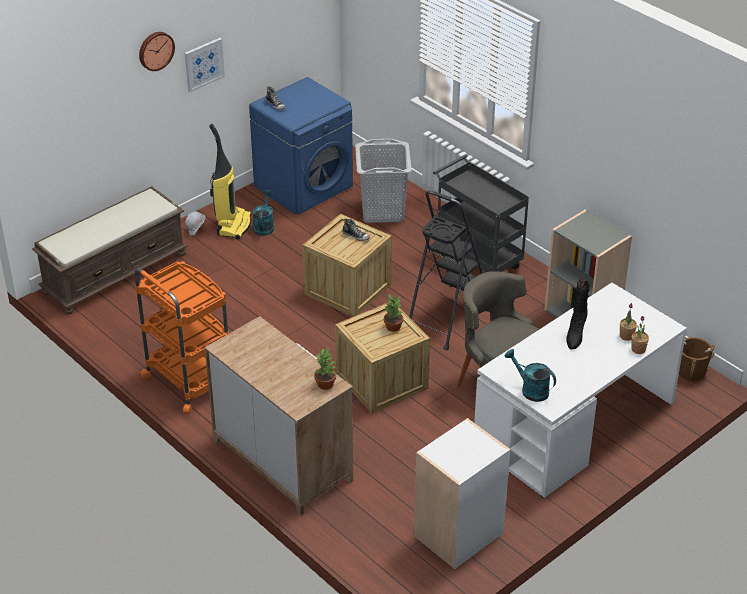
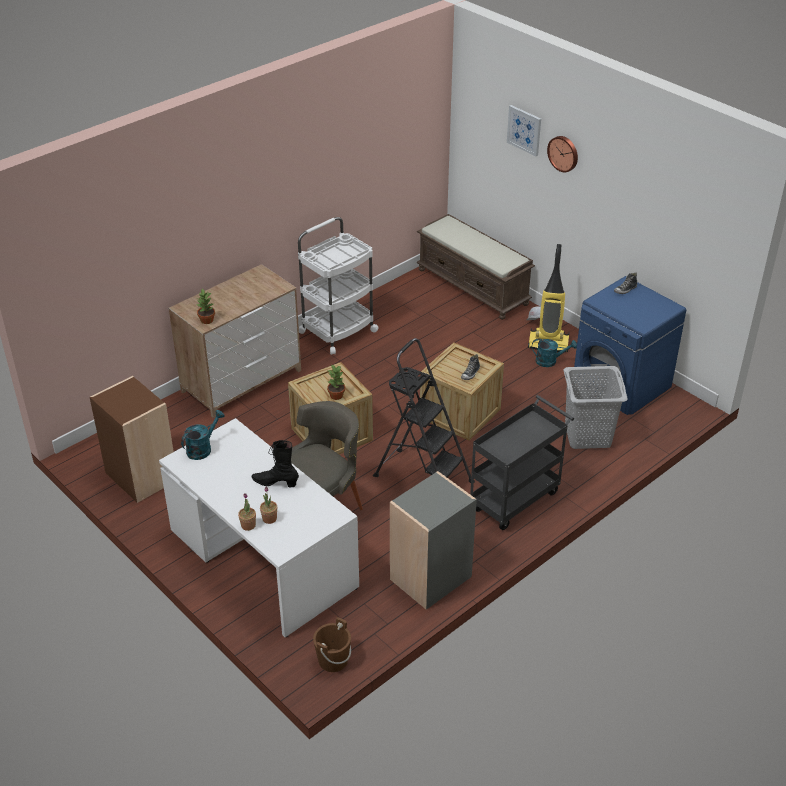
camera: 90 degrees right, 0 degrees up
orange cart [134,261,229,414] -> white cart [298,217,378,355]
picture [185,38,225,92] -> picture moved to [507,105,541,156]
white bookcase [414,418,510,569] -> brown bookcase [90,376,174,503]

